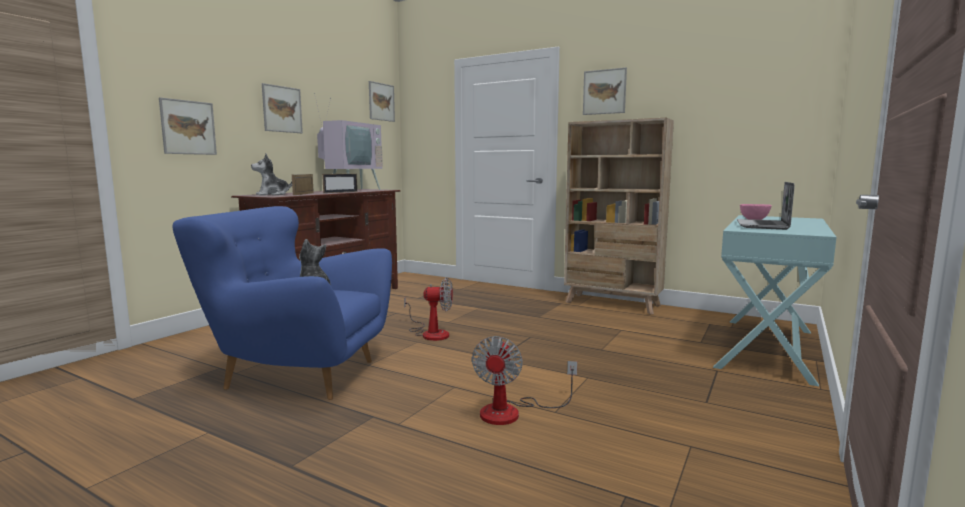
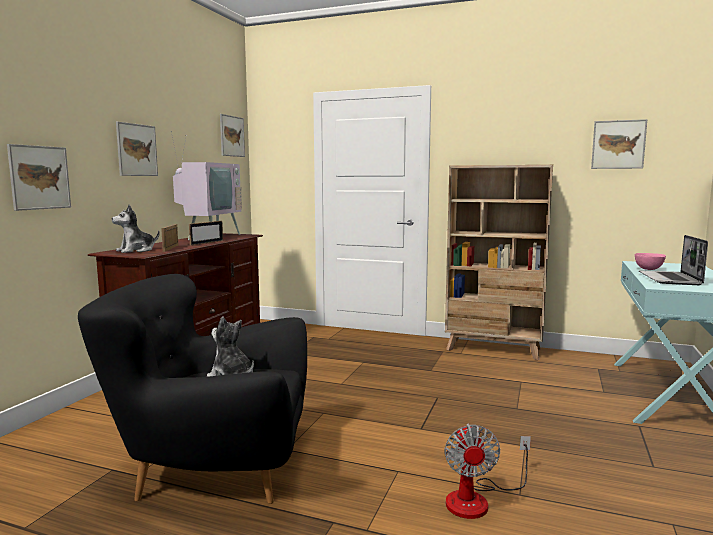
camera: 10 degrees left, 0 degrees up
blue armchair [172,206,392,400] -> black armchair [78,274,307,504]
fan [404,278,453,341] -> none
picture [583,67,627,115] -> picture moved to [591,119,647,169]

